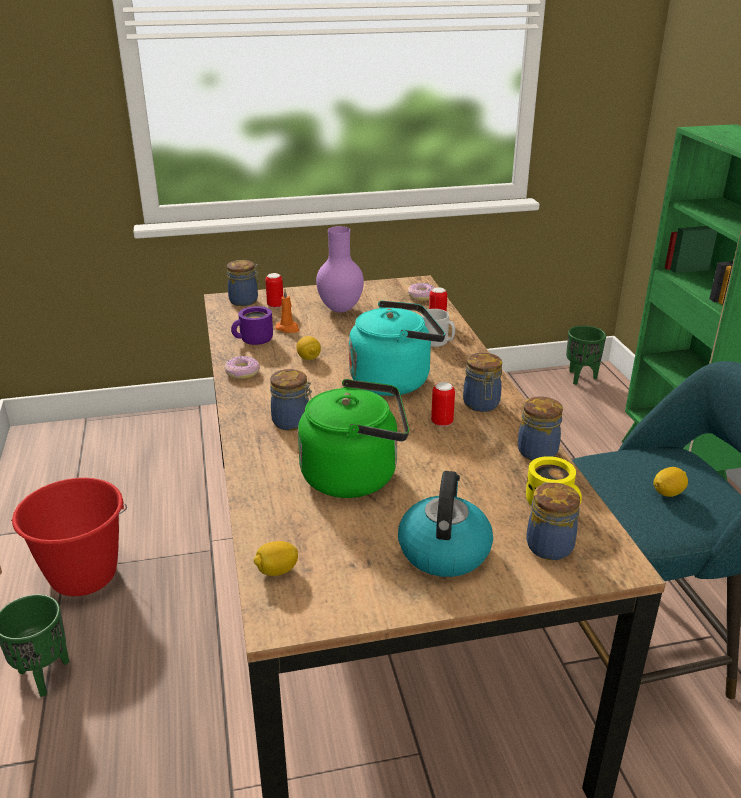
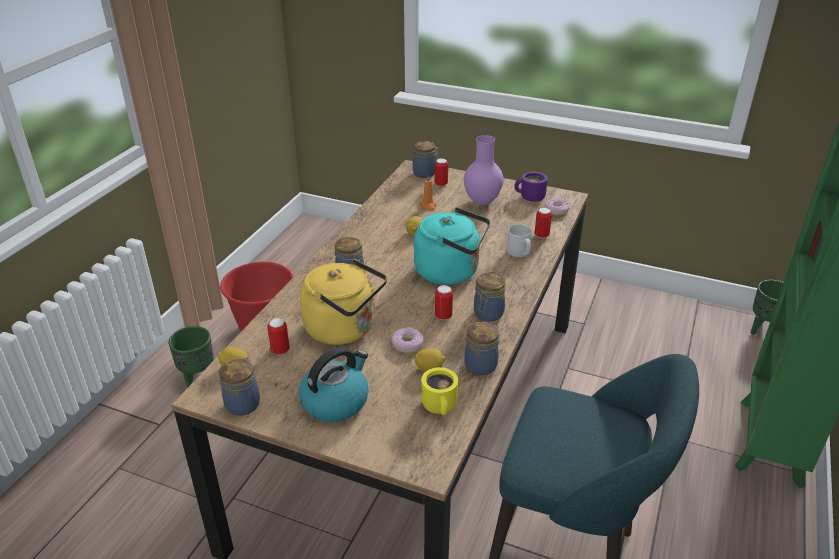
camera: 35 degrees right, 5 degrees up
donut [224,356,260,379] -> donut moved to [391,327,424,353]
purple mug [231,306,273,345] -> purple mug moved to [514,172,548,202]
green kettle [298,379,409,498] -> yellow kettle [300,259,387,345]
jar [526,482,580,560] -> jar moved to [219,359,260,416]
lemon [653,467,688,497] -> lemon moved to [415,348,446,372]
none -> can [267,318,290,355]

